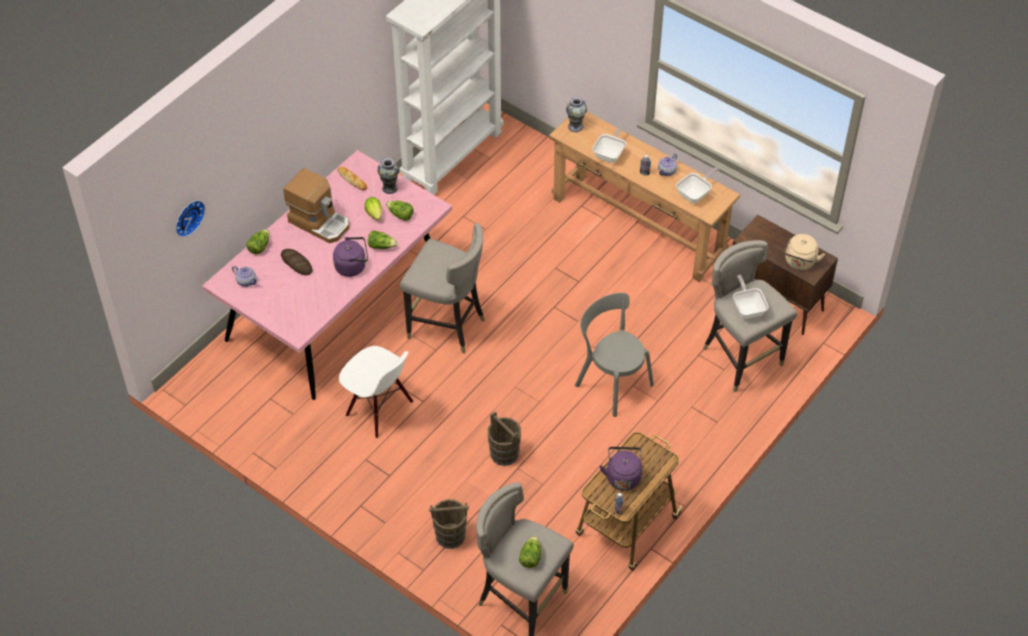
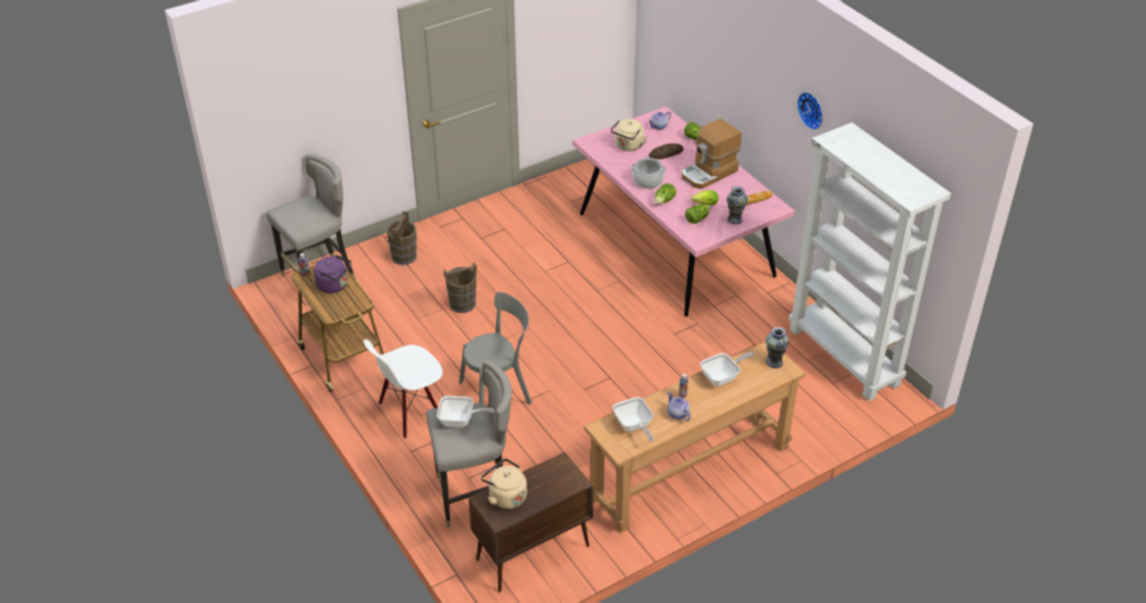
camera: 110 degrees right, 10 degrees down
wall clock [176,200,205,237] -> wall clock moved to [797,92,823,130]
purple kettle [333,237,368,277] -> cooking pot [631,158,667,189]
white chair [339,346,413,438] -> white chair moved to [363,339,443,439]
grey stool [400,223,485,354] -> none
lettuce [519,536,541,568] -> none
frying pan [592,123,626,163] -> frying pan turned 75 degrees counterclockwise [700,352,754,386]
none -> beige kettle [611,119,648,151]

